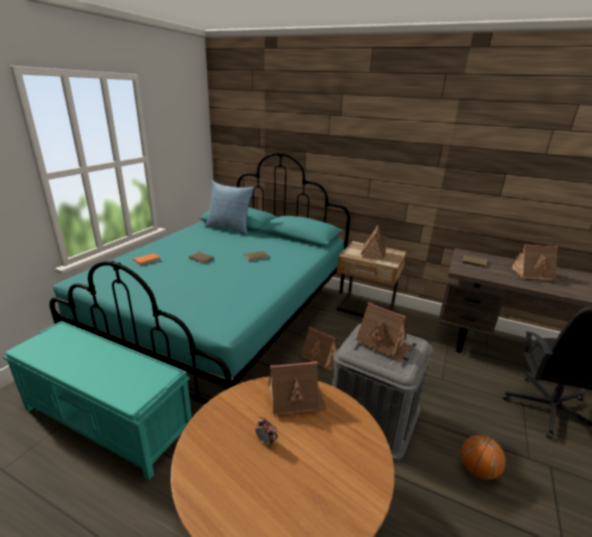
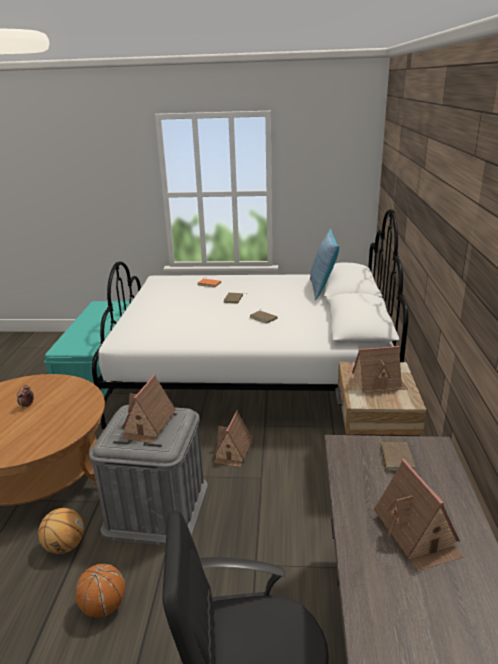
camera: 70 degrees right, 0 degrees up
turquoise bed [49,152,350,404] -> white bed [92,209,408,429]
toy house [268,361,326,417] -> none
none -> basketball [38,508,84,554]

